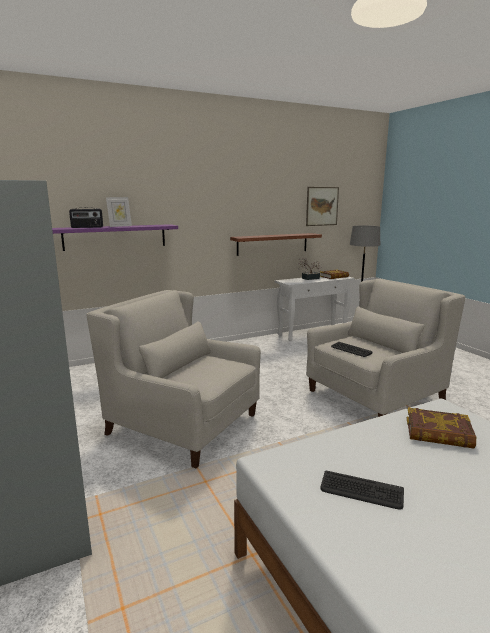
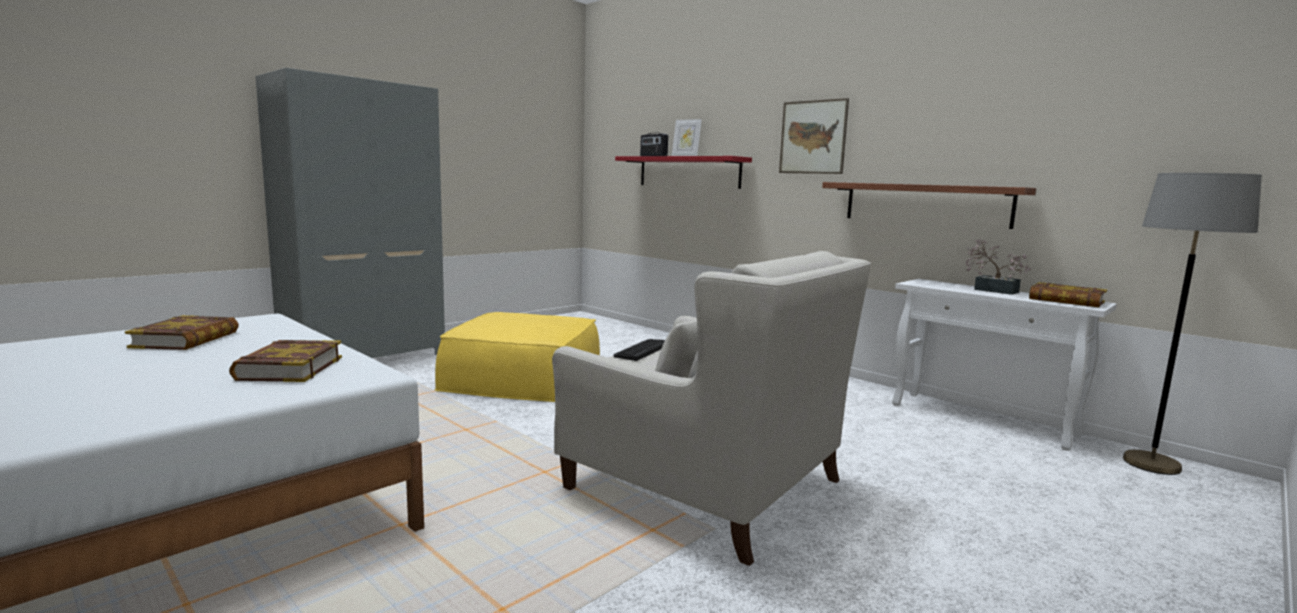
camera: 70 degrees right, 5 degrees down
purple shelf [52,224,178,251] -> red shelf [615,156,752,189]
white armchair [87,290,261,468] -> yellow ottoman [435,312,600,402]
picture [306,187,339,226] -> picture moved to [779,98,849,174]
keyboard [320,471,404,510] -> book [125,315,239,350]

